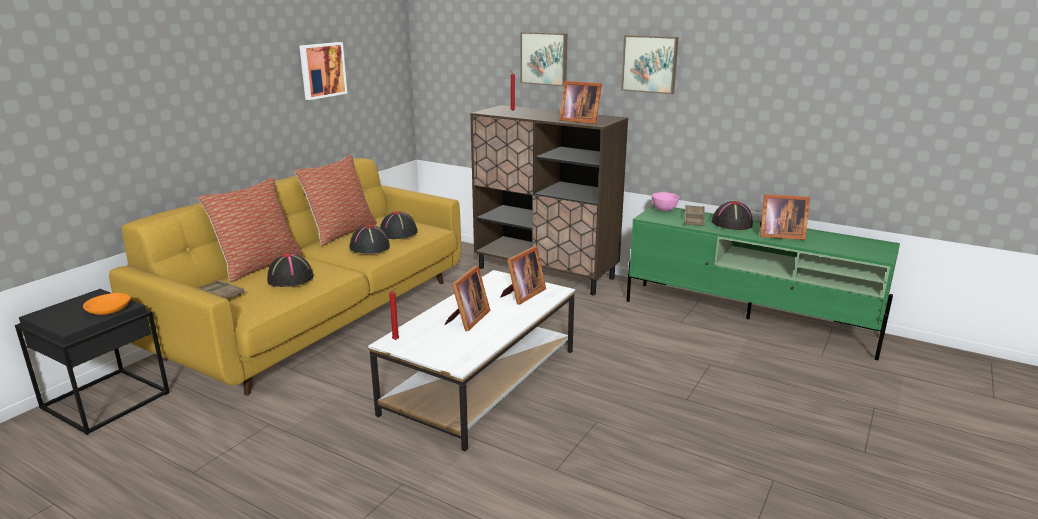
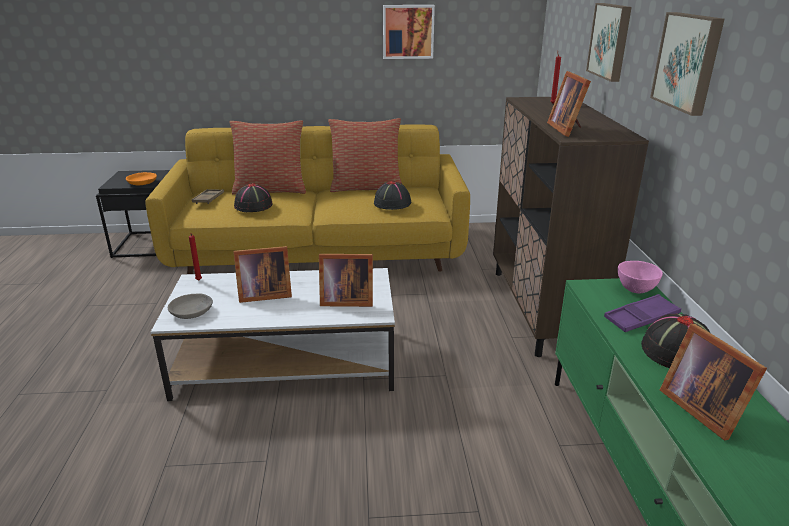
camera: 55 degrees right, 5 degrees up
black hat [349,225,390,254] -> none
brown tray [684,205,705,226] -> purple tray [604,294,681,332]
none -> grey bowl [168,294,213,319]

